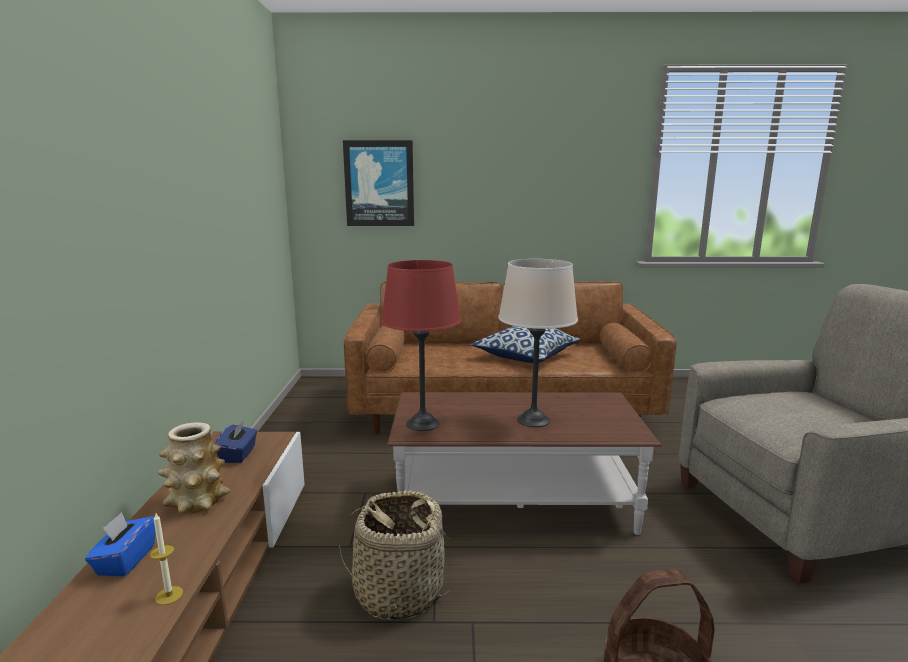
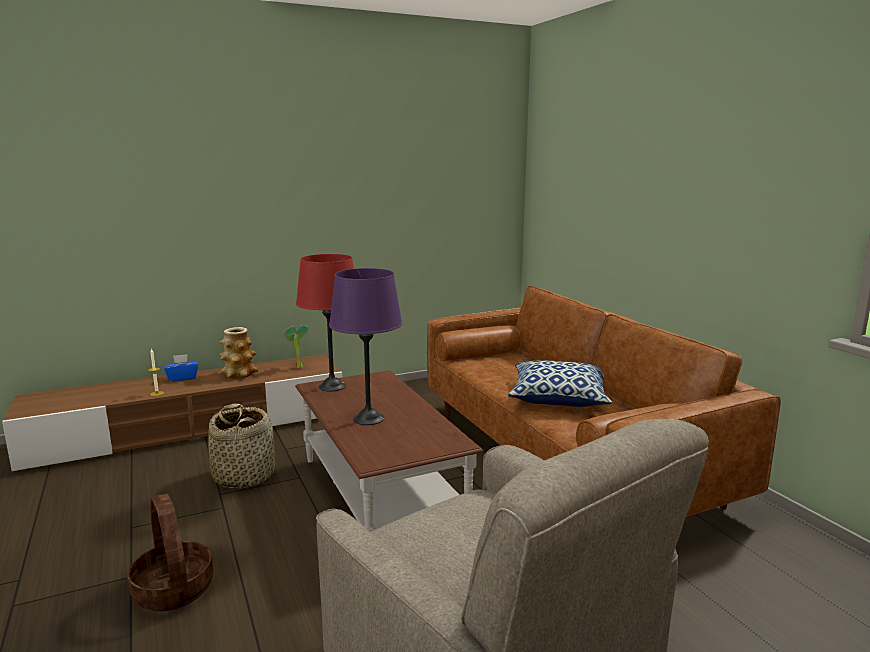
camera: 65 degrees right, 0 degrees up
blue tissue box [215,421,257,463] -> potted plant [284,325,308,368]
picture [343,140,414,226] -> none
beige table lamp [498,259,578,427] -> purple table lamp [329,268,402,425]

